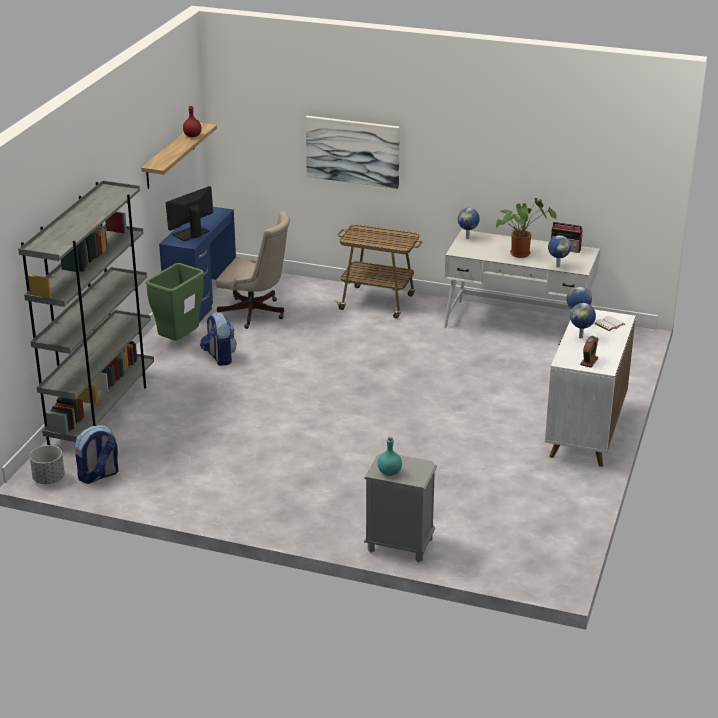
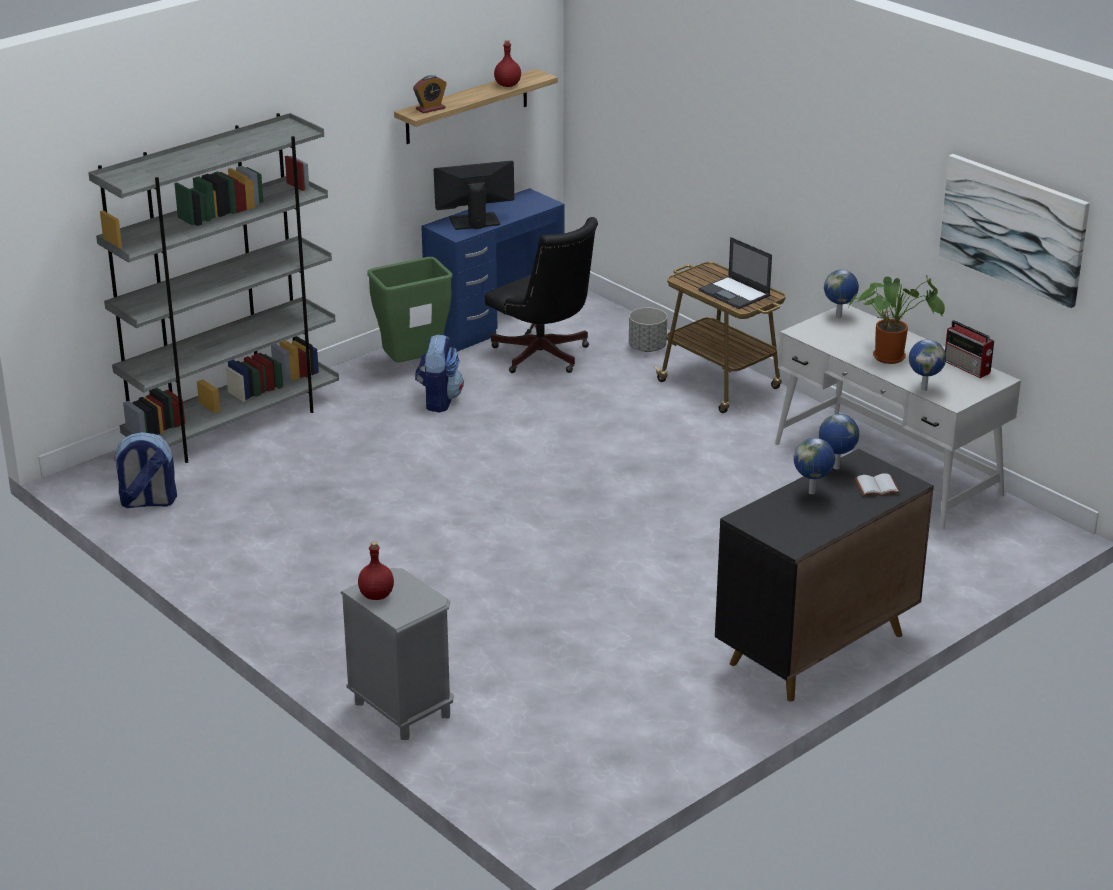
camera: 30 degrees right, 0 degrees up
grey planter [30,445,65,484] -> grey planter moved to [629,307,667,352]
beige office chair [216,211,290,329] -> black office chair [485,217,598,373]
picture [306,116,400,189] -> picture moved to [939,154,1090,308]
turquoise bottle [378,436,402,476] -> red bottle [358,541,394,600]
white cabinet [545,309,636,467] -> black cabinet [715,449,934,702]
alarm clock [580,336,598,368] -> alarm clock moved to [413,75,447,114]
none -> laptop [699,237,772,309]

